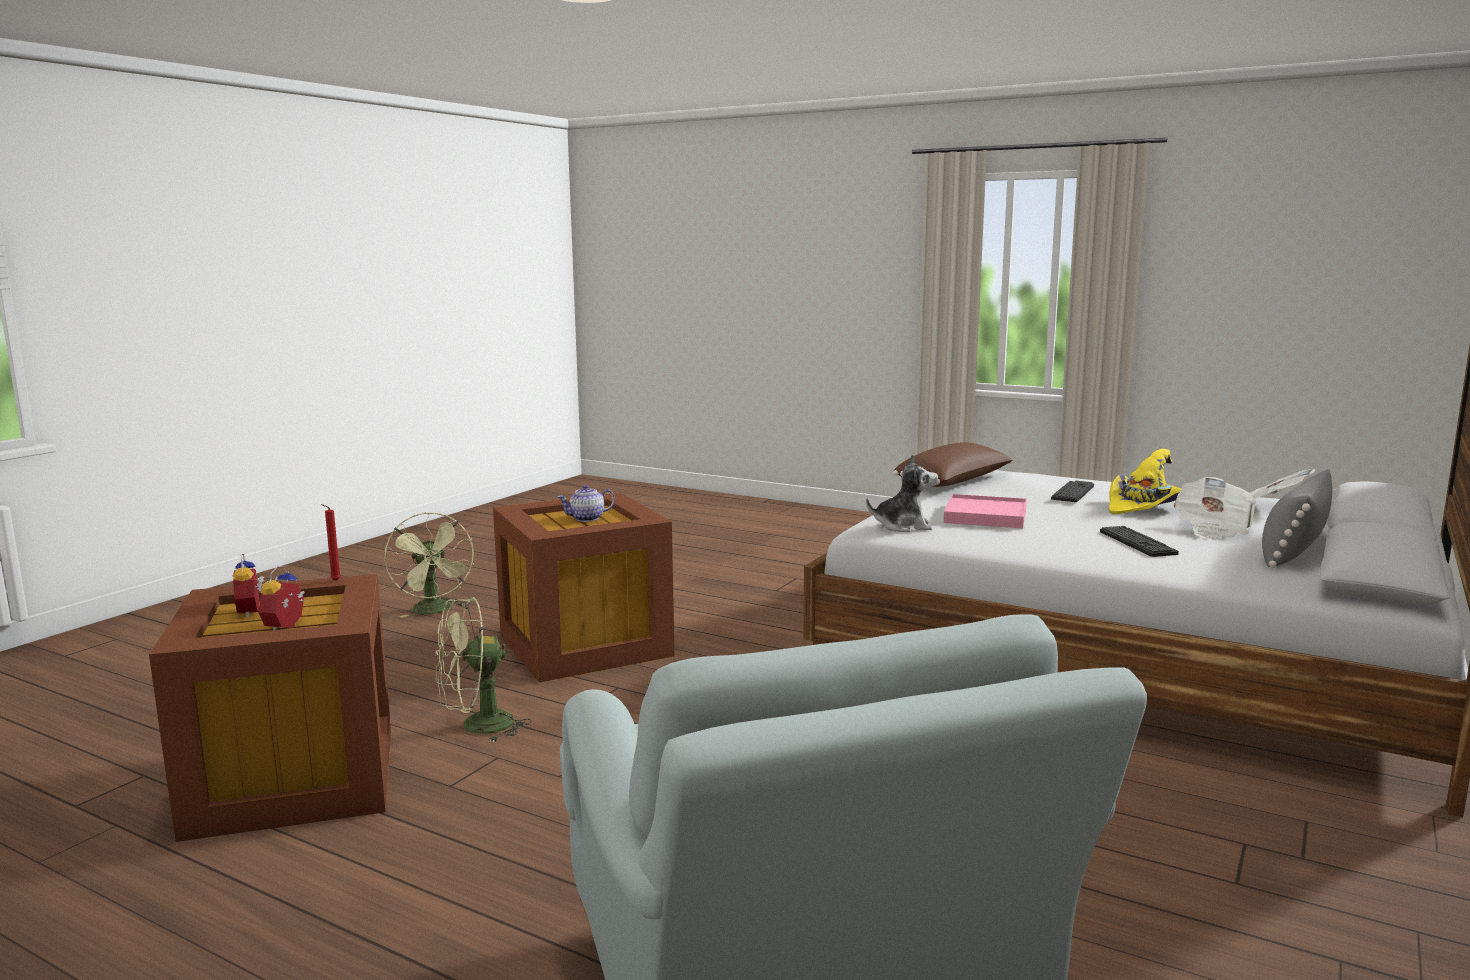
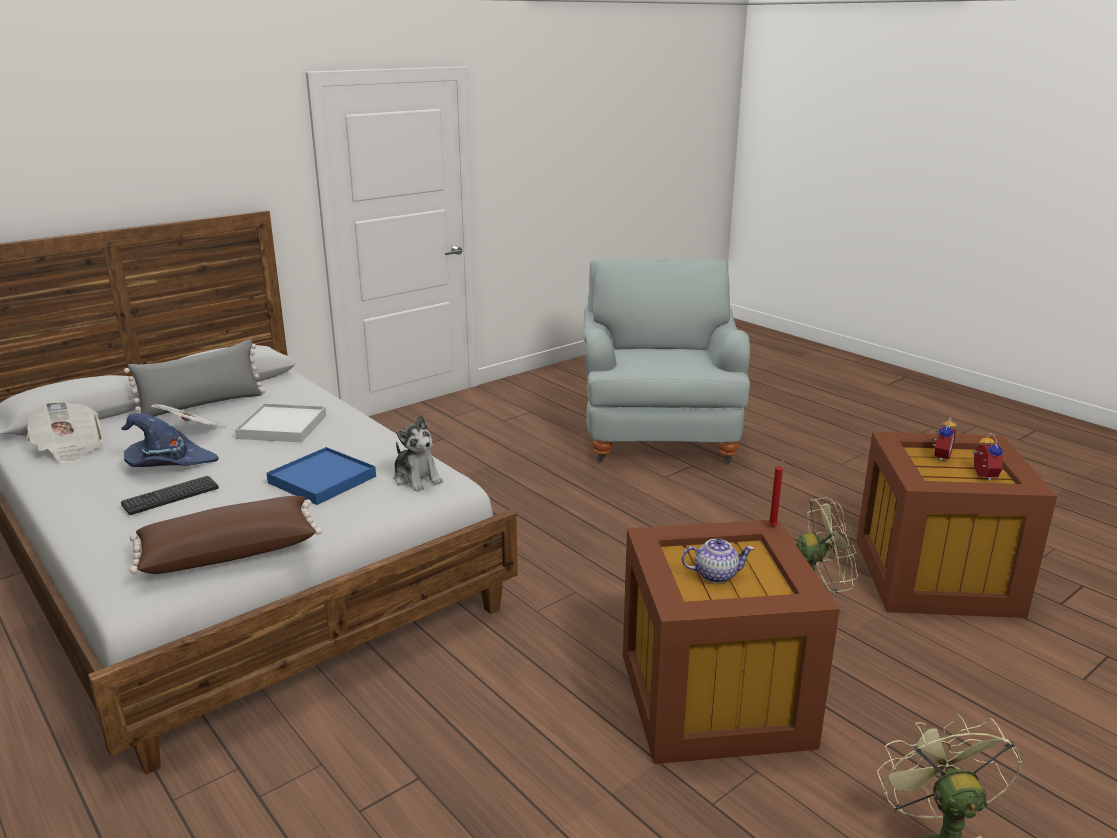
camera: 160 degrees left, 10 degrees up
red candle [321,504,341,581] -> red candle moved to [769,459,785,527]
plush toy [866,454,938,532] -> plush toy turned 150 degrees counterclockwise [394,415,443,492]
pink tray [943,494,1027,528] -> blue tray [266,447,376,505]
keyboard [1100,526,1179,557] -> white tray [235,403,326,443]
yellow hat [1109,449,1181,514] -> blue hat [121,413,218,467]

